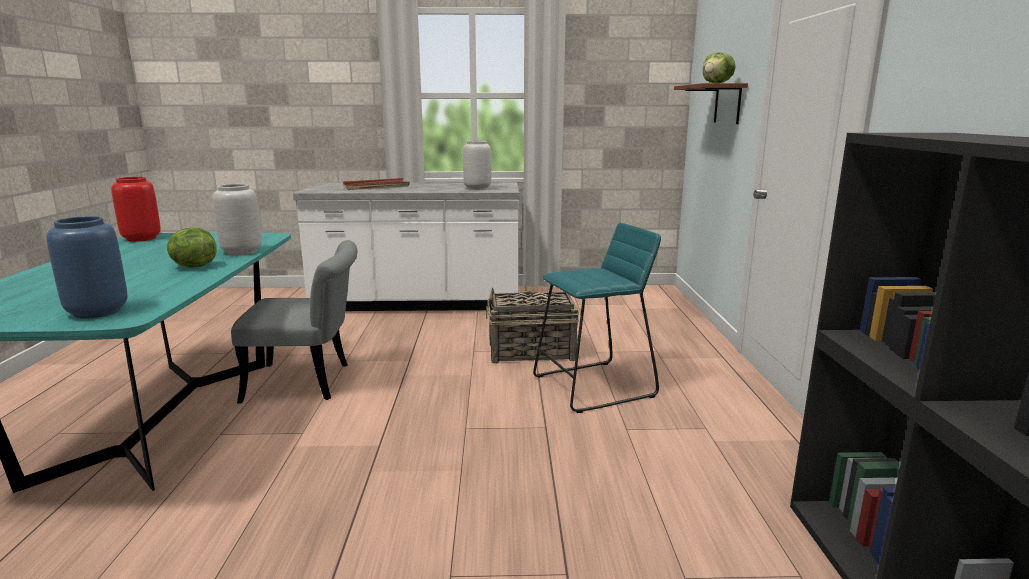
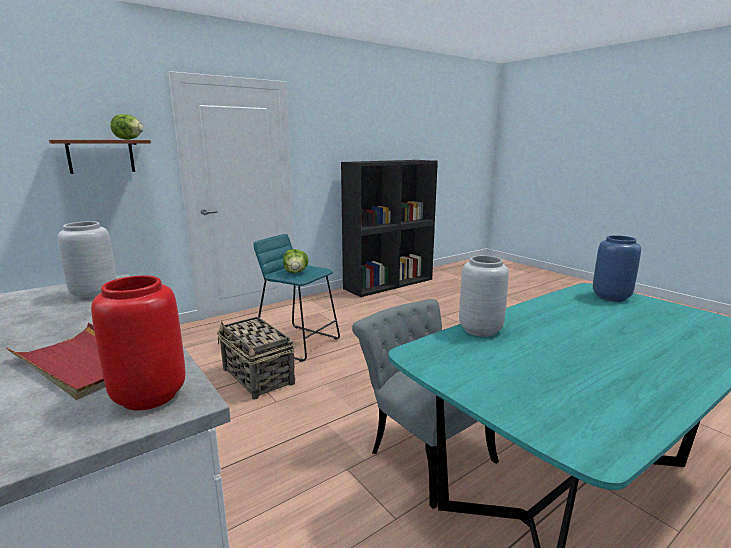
camera: 125 degrees left, 0 degrees up
red vase [111,177,161,242] -> red vase moved to [91,276,185,410]
lettuce [167,228,217,268] -> lettuce moved to [283,249,309,273]

